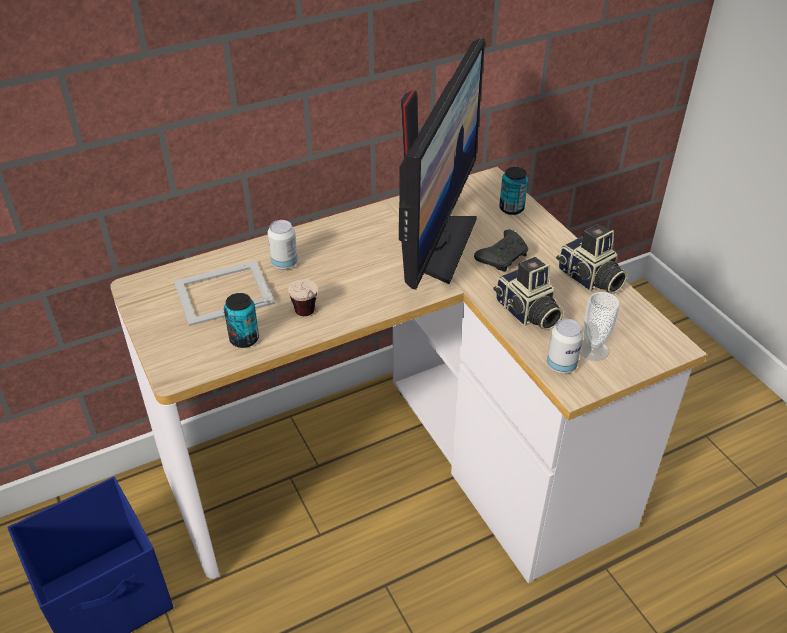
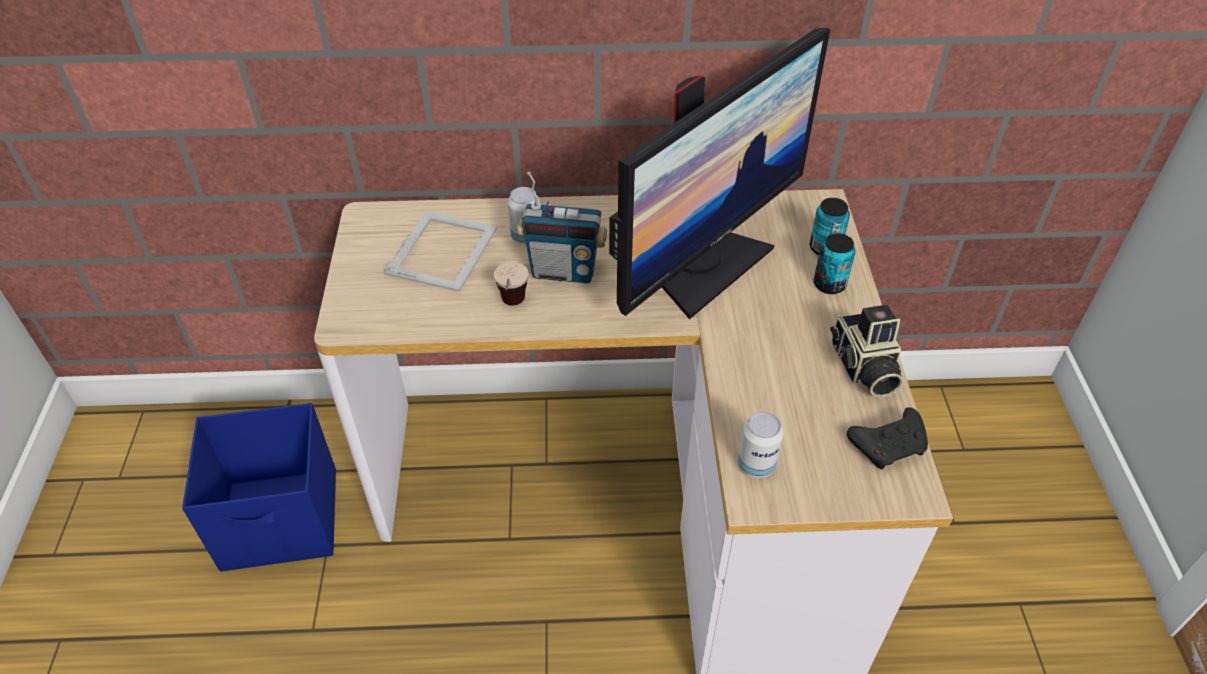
camera: 25 degrees right, 5 degrees up
picture frame [174,261,275,326] -> picture frame turned 105 degrees clockwise [384,211,497,292]
can [224,293,259,348] -> can moved to [813,233,855,294]
black game controller [474,230,528,272] -> black game controller moved to [847,407,928,469]
camera [493,257,563,330] -> none
cup [580,292,620,361] -> none
none -> radio [517,172,607,283]

